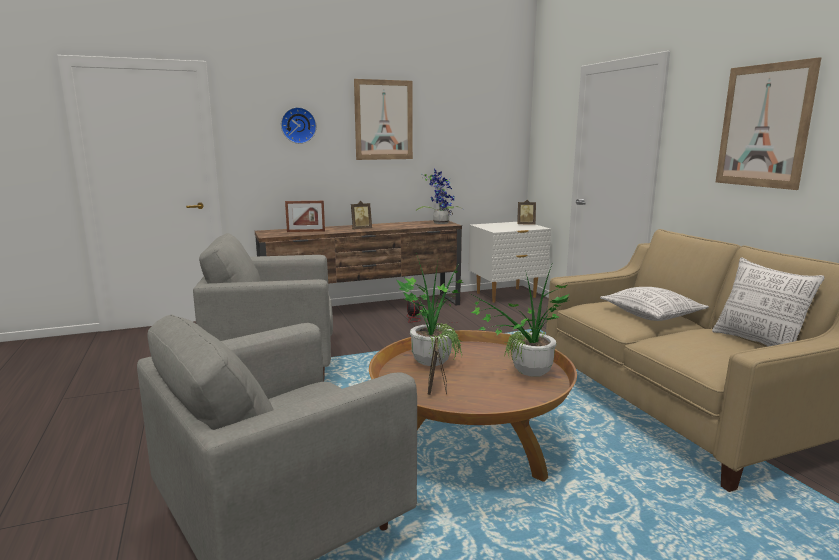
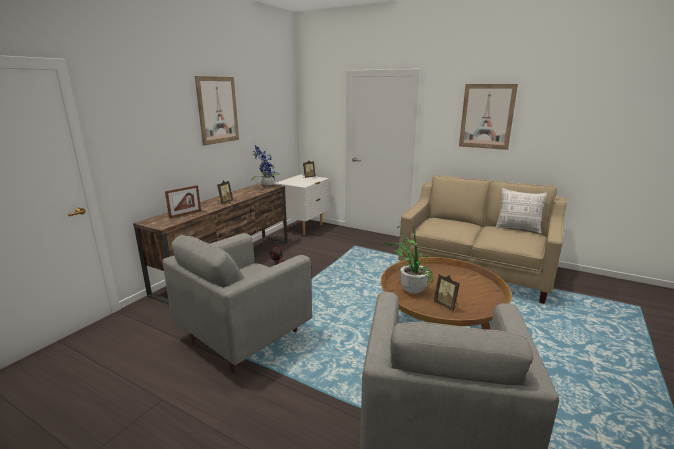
camera: 40 degrees left, 5 degrees up
wall clock [281,107,317,144] -> none
potted plant [471,262,569,376] -> none
pillow [600,287,709,321] -> none

